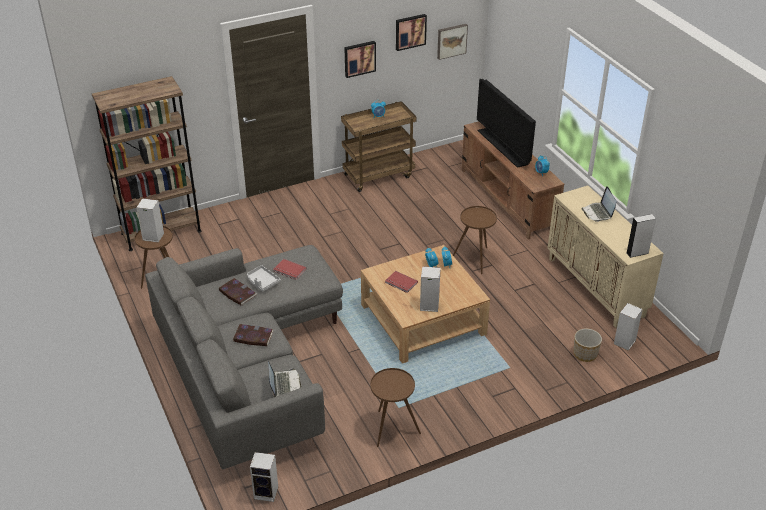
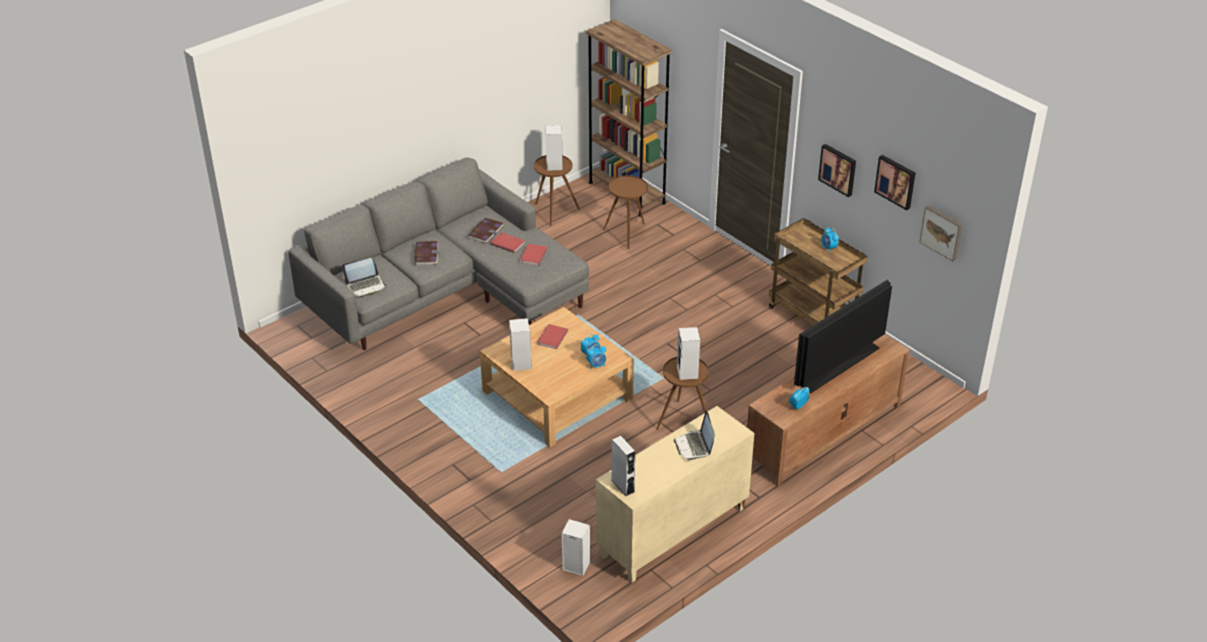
camera: 75 degrees right, 0 degrees up
grey tray [247,265,281,292] -> red book [490,232,525,253]
speaker [250,452,278,502] -> speaker moved to [677,327,700,380]
brown side table [370,368,421,447] -> brown side table moved to [603,175,648,249]
planter [573,329,602,362] -> none
laptop [582,186,616,222] -> laptop turned 75 degrees counterclockwise [674,411,715,461]

